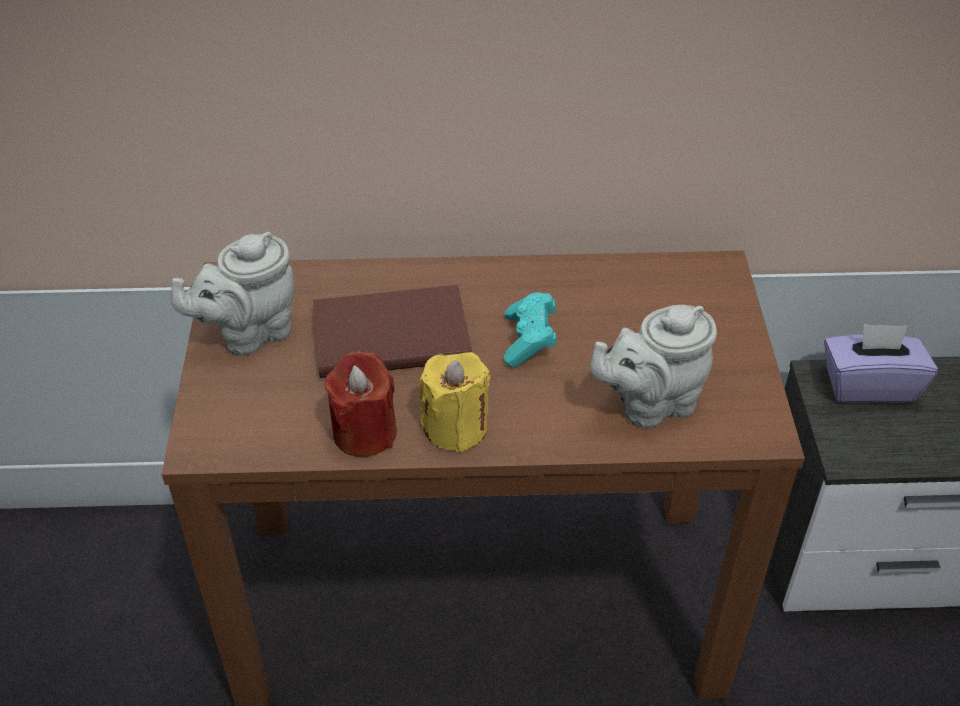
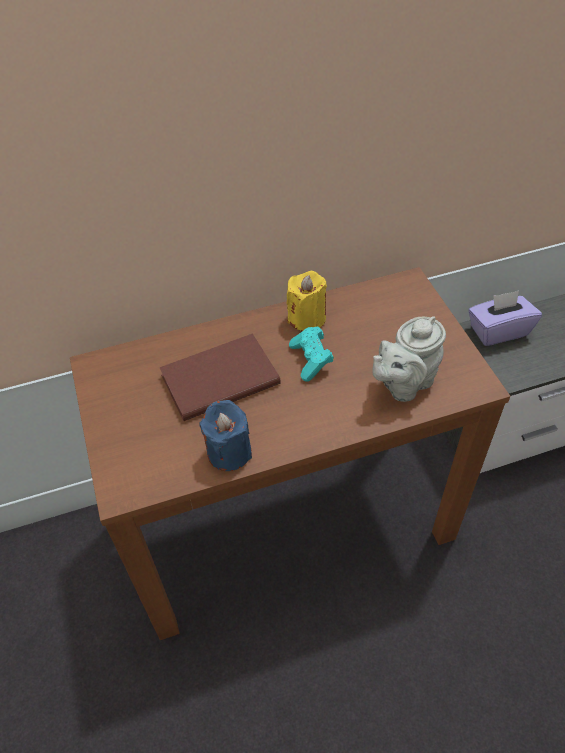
camera: 15 degrees left, 5 degrees up
grey teapot [171,232,295,355] -> none
red candle [325,351,397,457] -> blue candle [199,400,252,471]
yellow candle [419,352,490,452] -> yellow candle moved to [286,271,327,331]

